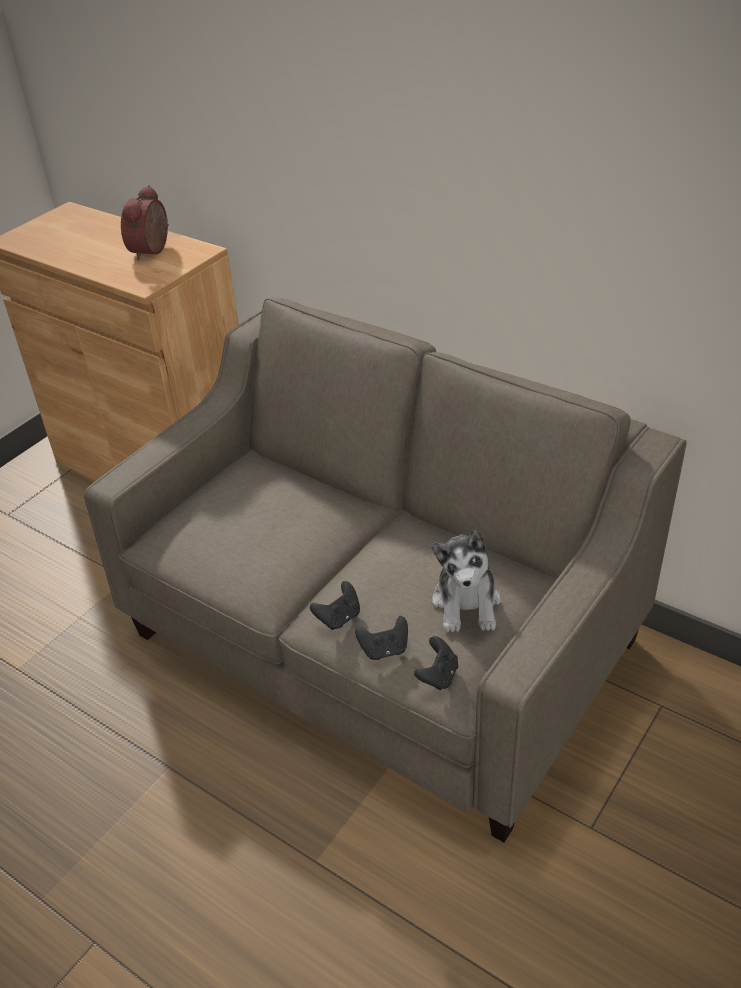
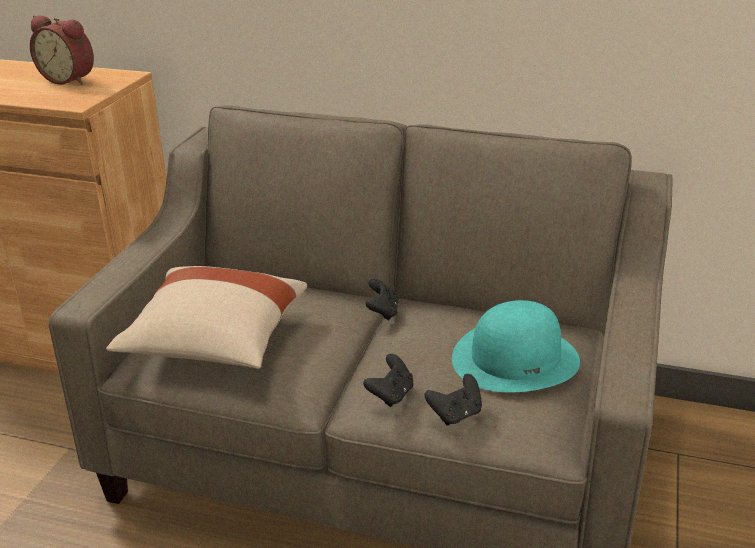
camera: 20 degrees left, 10 degrees down
alarm clock [121,185,169,260] -> alarm clock turned 60 degrees counterclockwise [30,15,94,85]
black game controller [414,636,458,690] -> black game controller moved to [365,278,398,320]
plush toy [432,530,501,633] -> turquoise hat [452,300,580,392]
none -> beige pillow [106,266,307,369]

